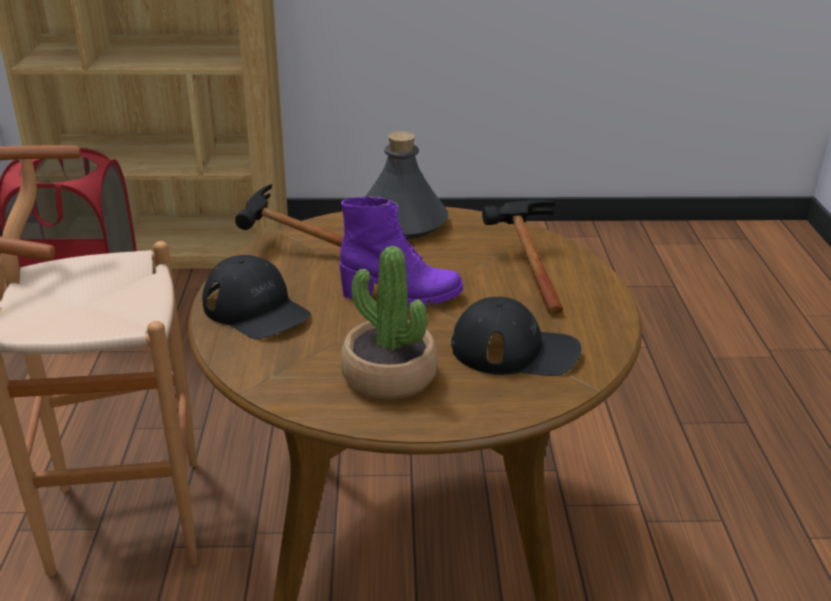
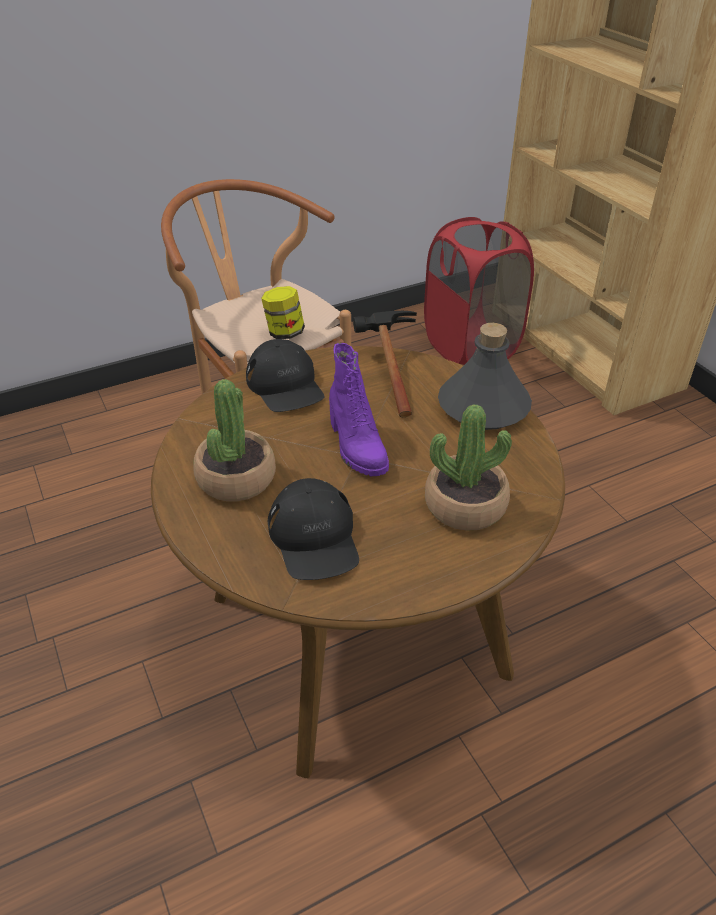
camera: 65 degrees right, 10 degrees up
black cap [202,255,311,339] -> black cap turned 45 degrees counterclockwise [246,339,324,412]
hammer [482,200,563,315] -> potted plant [425,404,512,531]
none -> jar [261,286,305,339]

